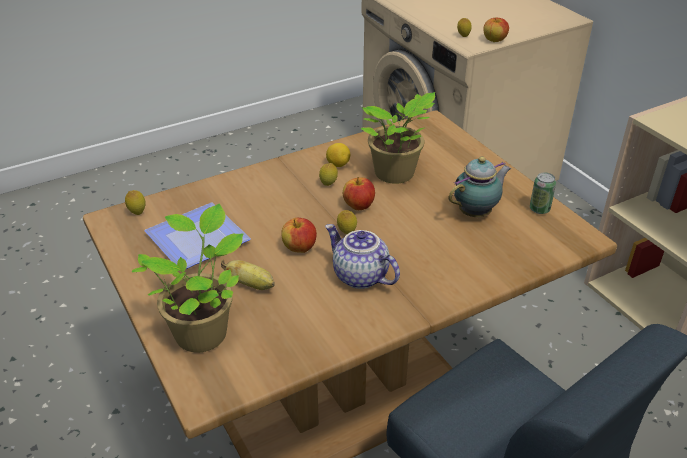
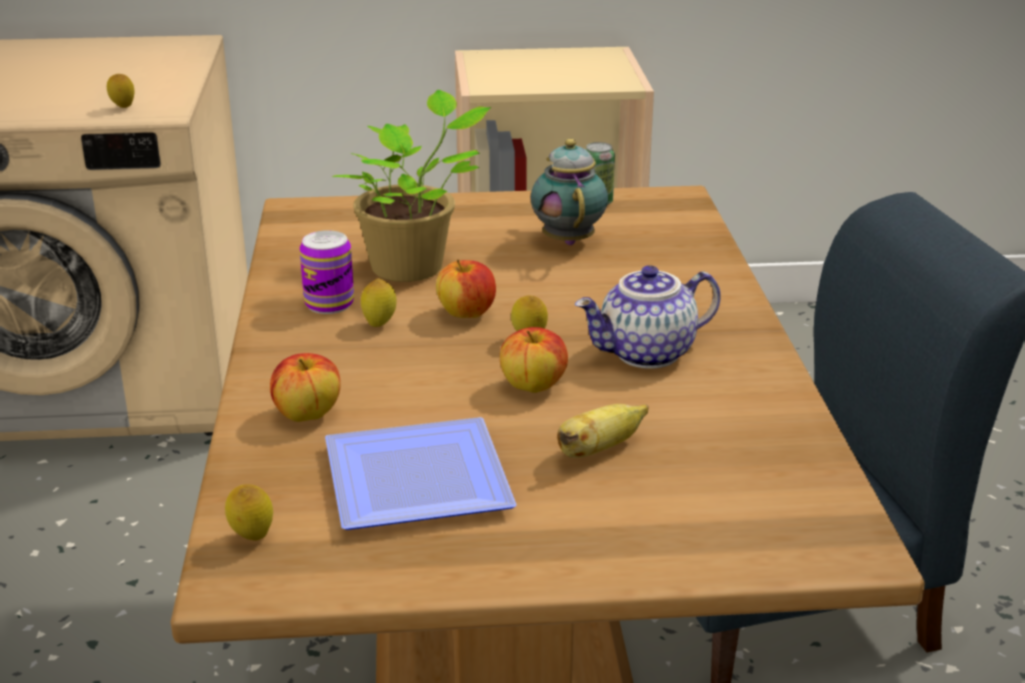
camera: 65 degrees left, 10 degrees down
potted plant [132,204,243,353] -> none
lemon [326,143,350,167] -> can [300,230,354,314]
apple [483,18,509,42] -> apple moved to [270,353,341,422]

